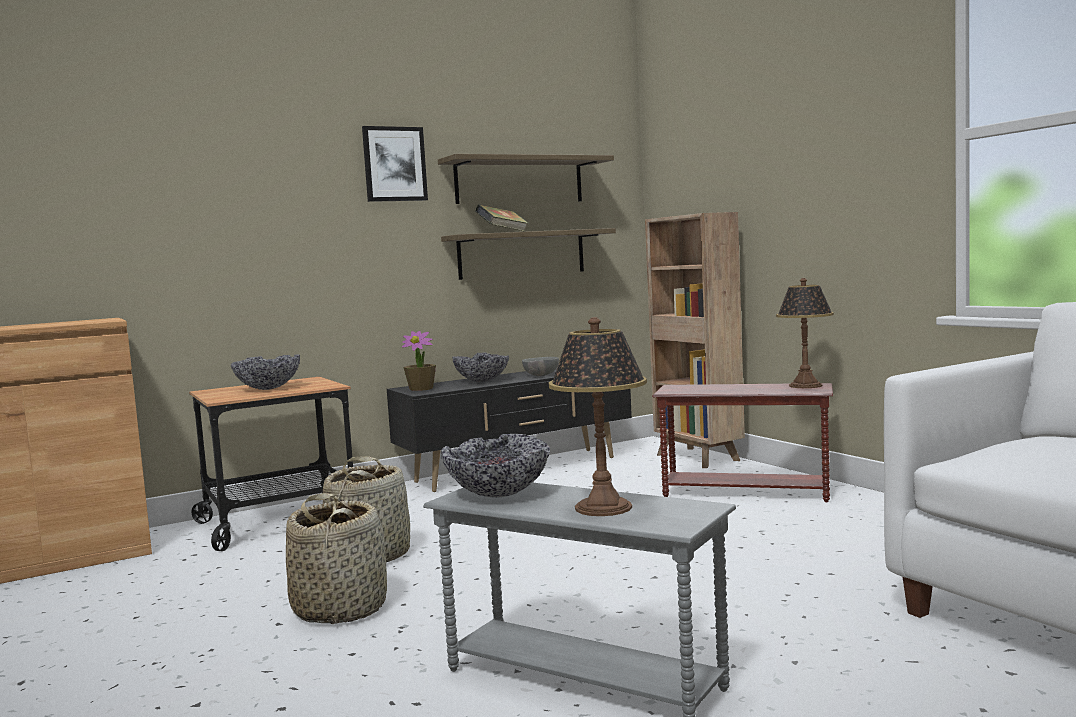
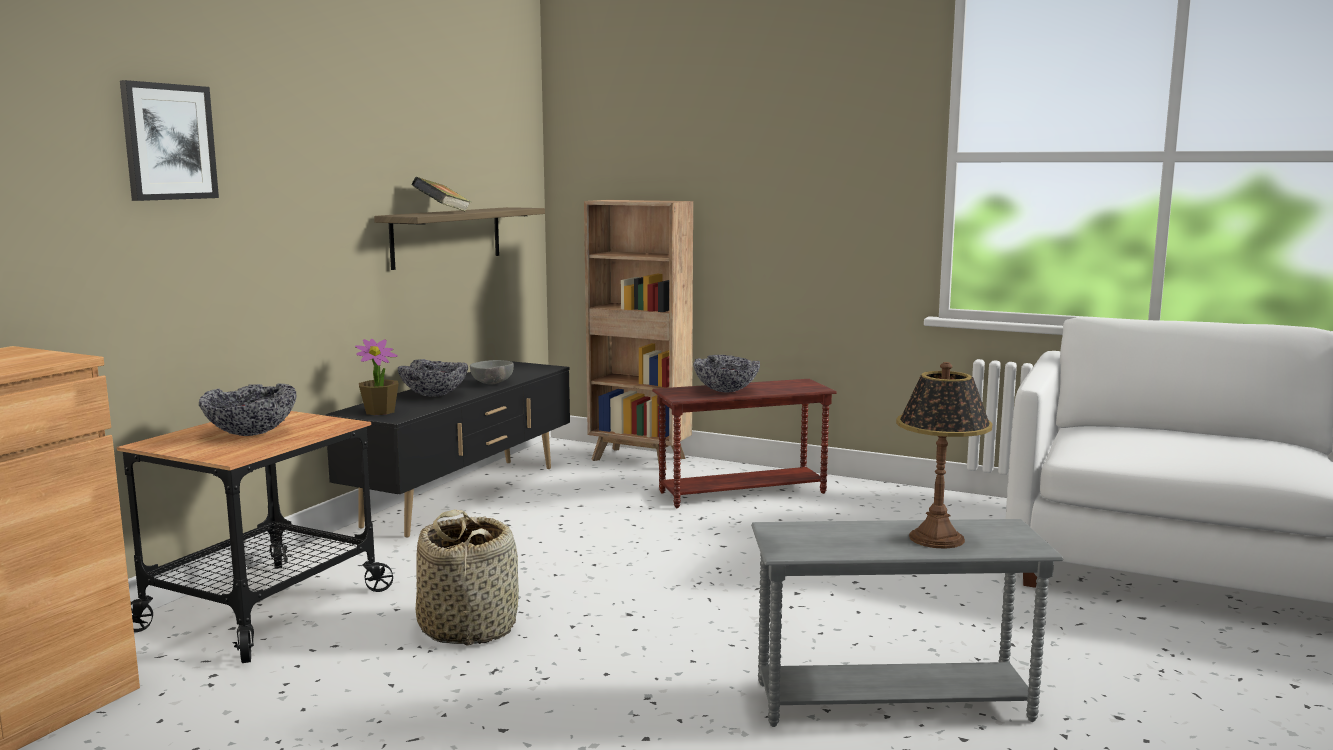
camera: 35 degrees left, 5 degrees up
basket [286,493,387,624] -> none
picture [362,126,428,202] -> picture moved to [120,80,219,201]
shelf [438,154,614,204] -> none
bowl [441,434,550,497] -> bowl moved to [693,355,760,393]
table lamp [776,278,834,388] -> none

